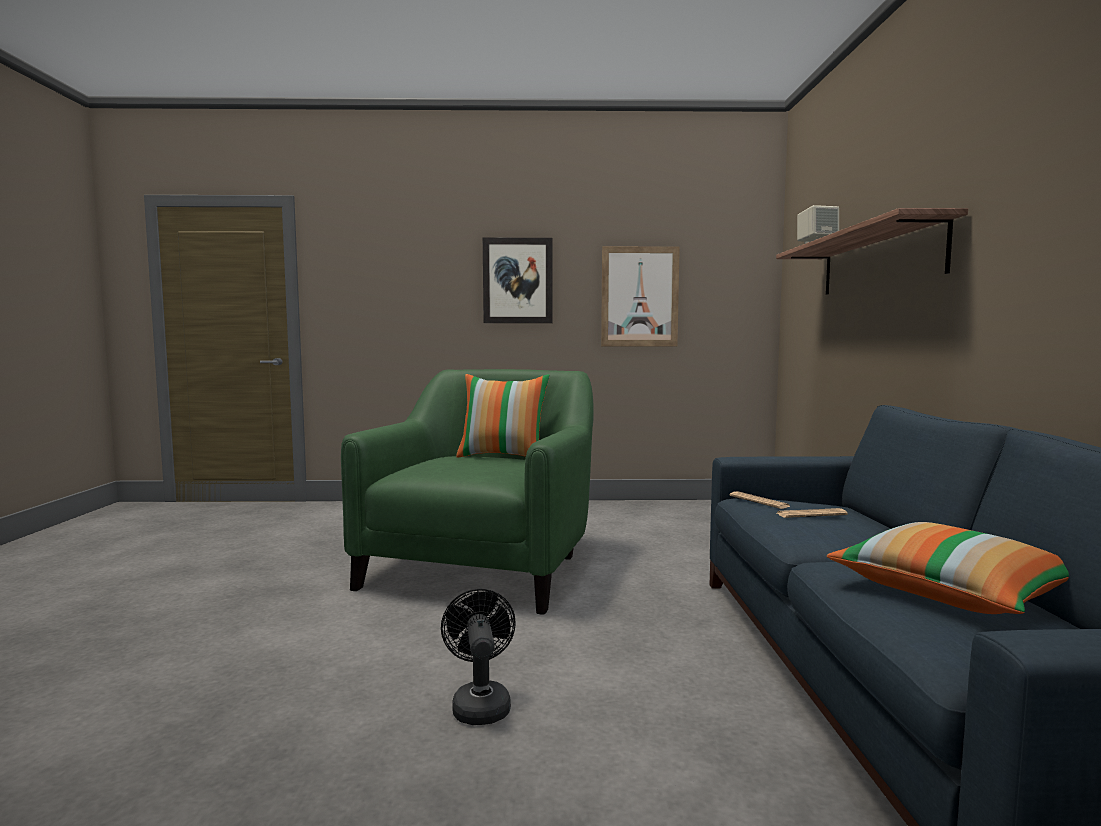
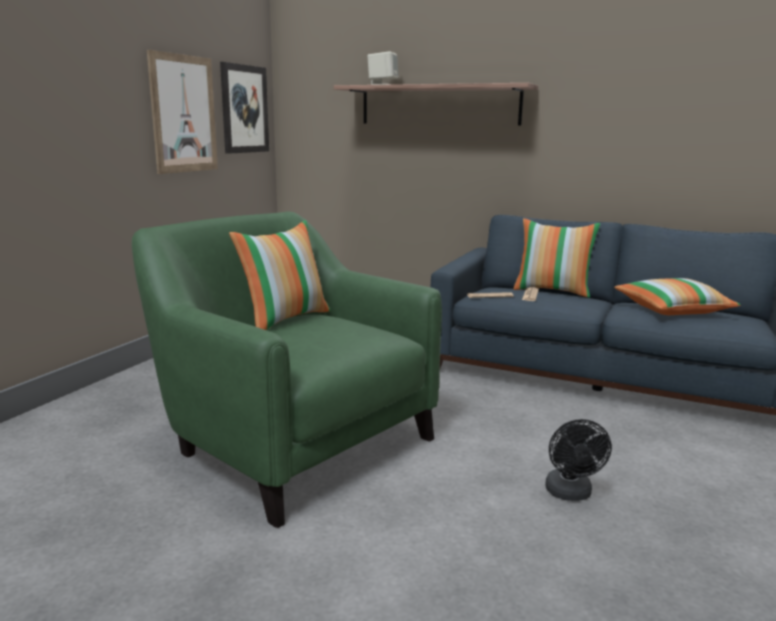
camera: 65 degrees left, 10 degrees up
black fan [441,589,516,725] -> black fan turned 105 degrees counterclockwise [545,419,612,501]
picture [483,238,552,323] -> picture moved to [220,62,269,154]
none -> pillow [514,218,601,298]

